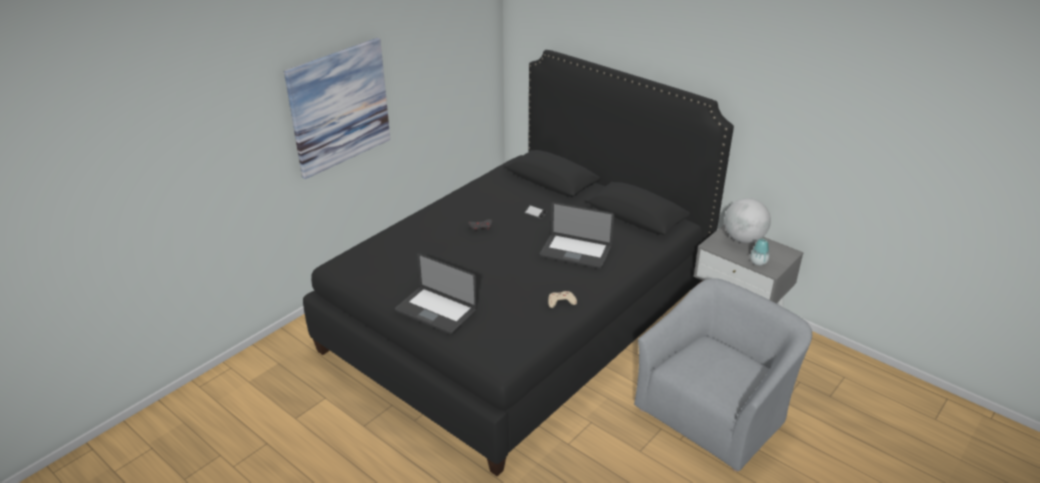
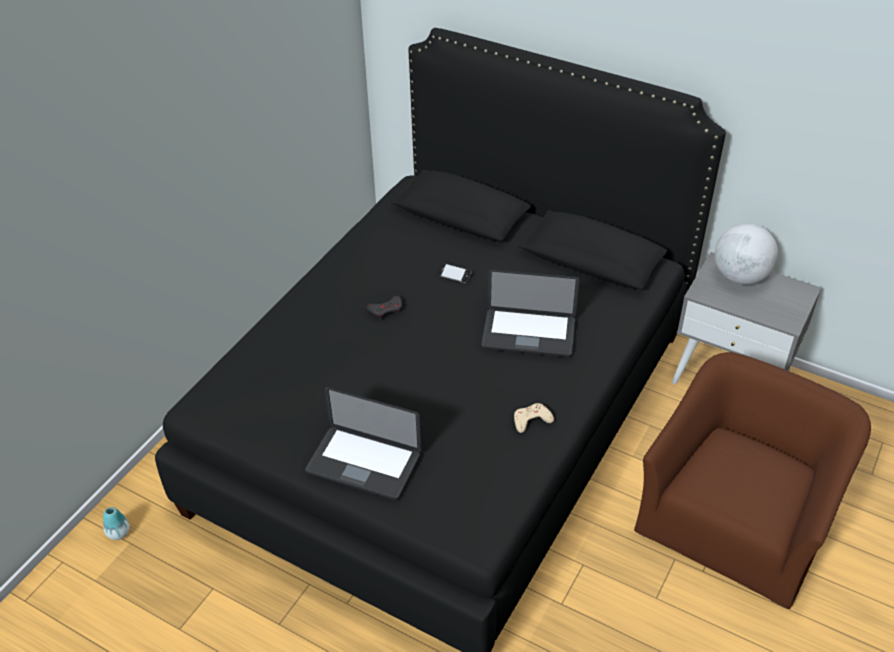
camera: 10 degrees left, 10 degrees up
picture [284,38,390,179] -> none
grey armchair [634,279,812,471] -> brown armchair [634,352,871,609]
vase [750,238,769,266] -> vase moved to [103,507,130,540]

